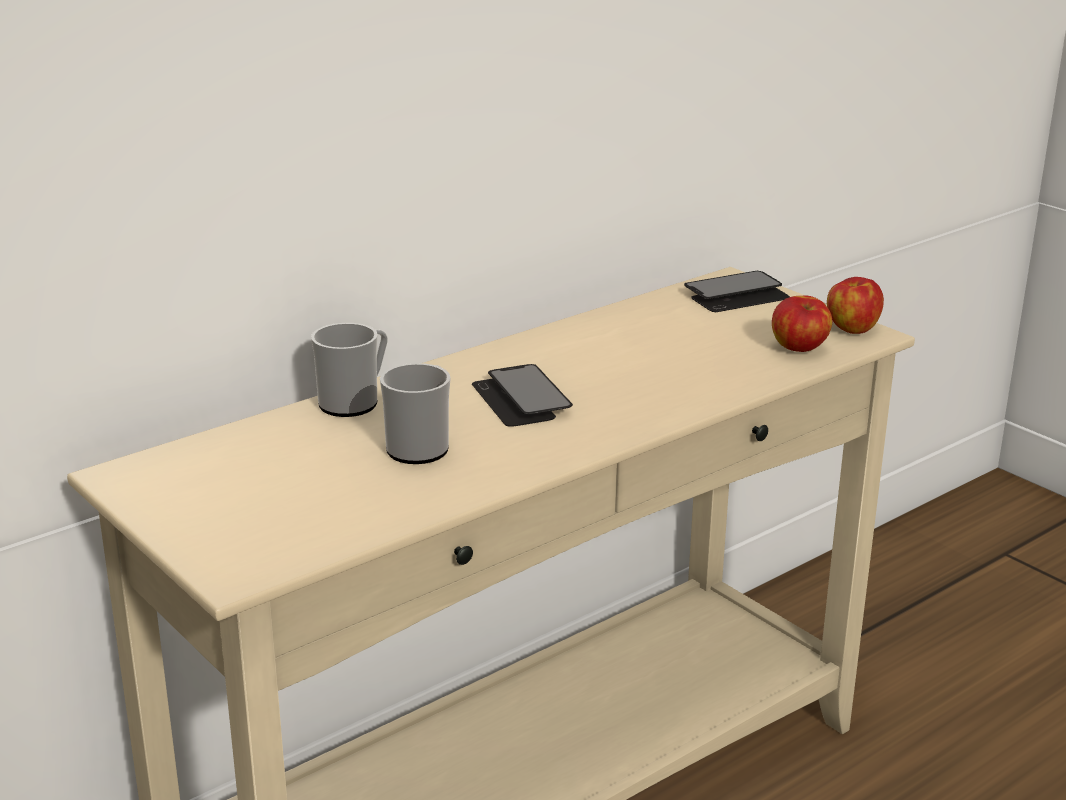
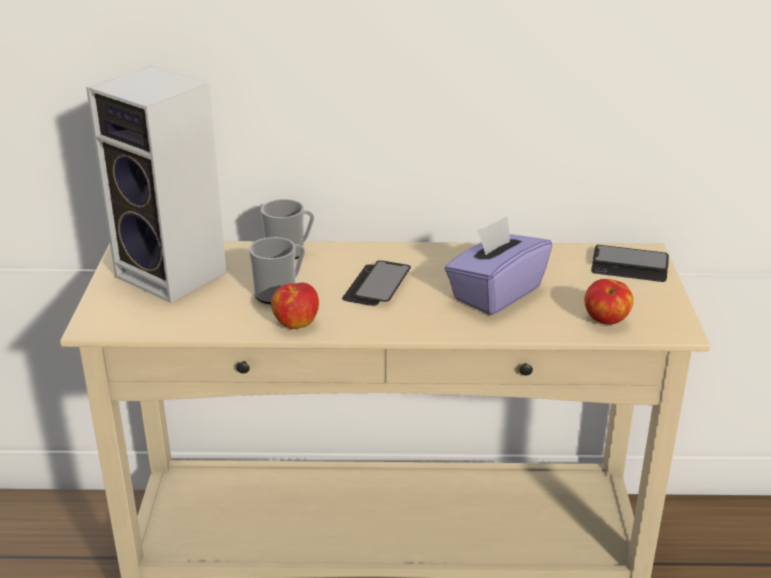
camera: 40 degrees right, 5 degrees up
apple [827,277,884,334] -> apple moved to [271,282,319,329]
none -> speaker [86,65,226,303]
none -> purple tissue box [445,216,552,315]

